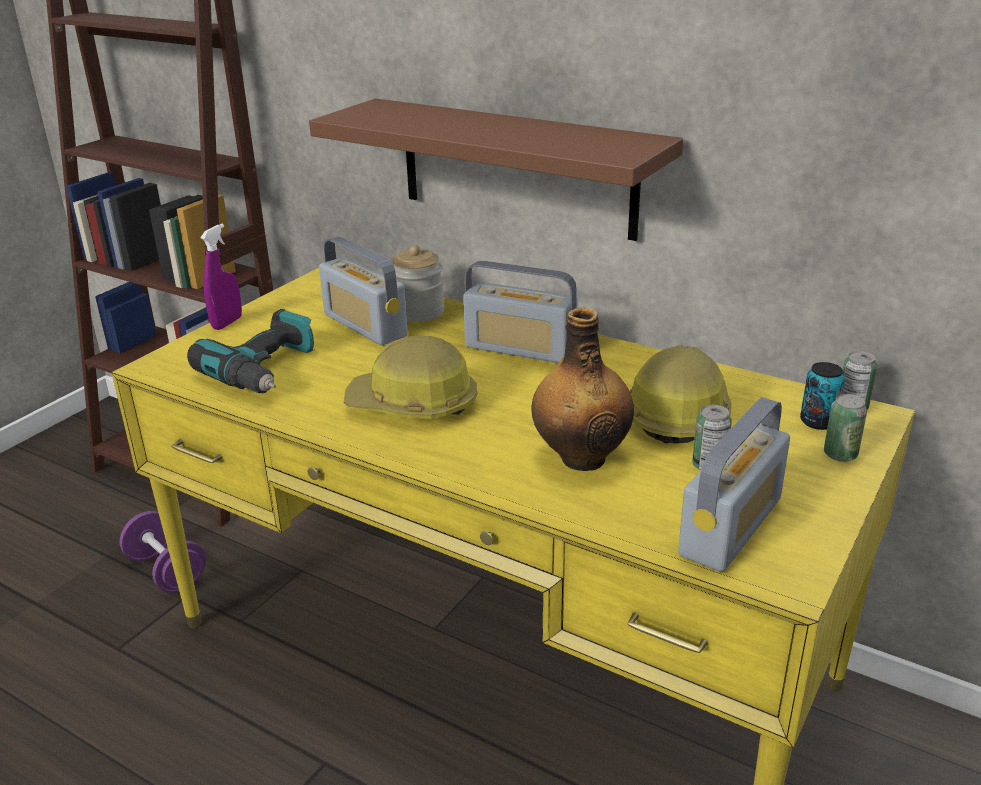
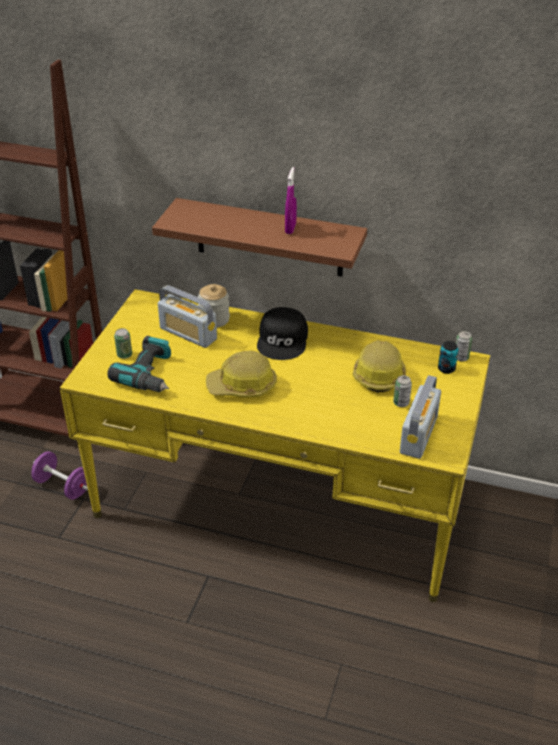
camera: 15 degrees left, 10 degrees up
purple spray bottle [200,224,242,330] -> purple spray bottle moved to [285,167,297,234]
radio [463,261,578,363] -> black cap [257,307,308,360]
bottle [531,308,634,471] -> none
can [824,394,867,462] -> can moved to [114,328,132,359]

